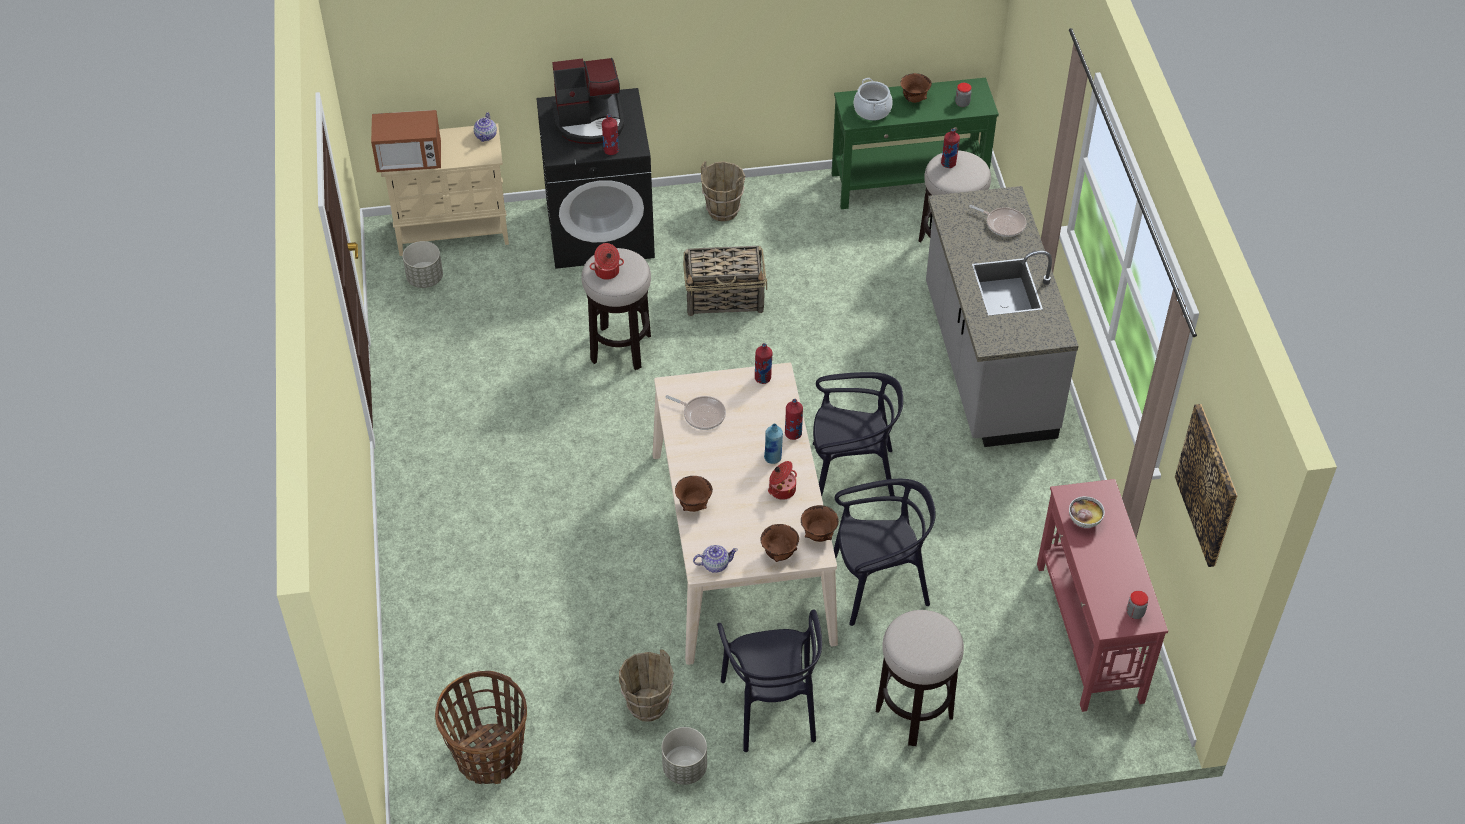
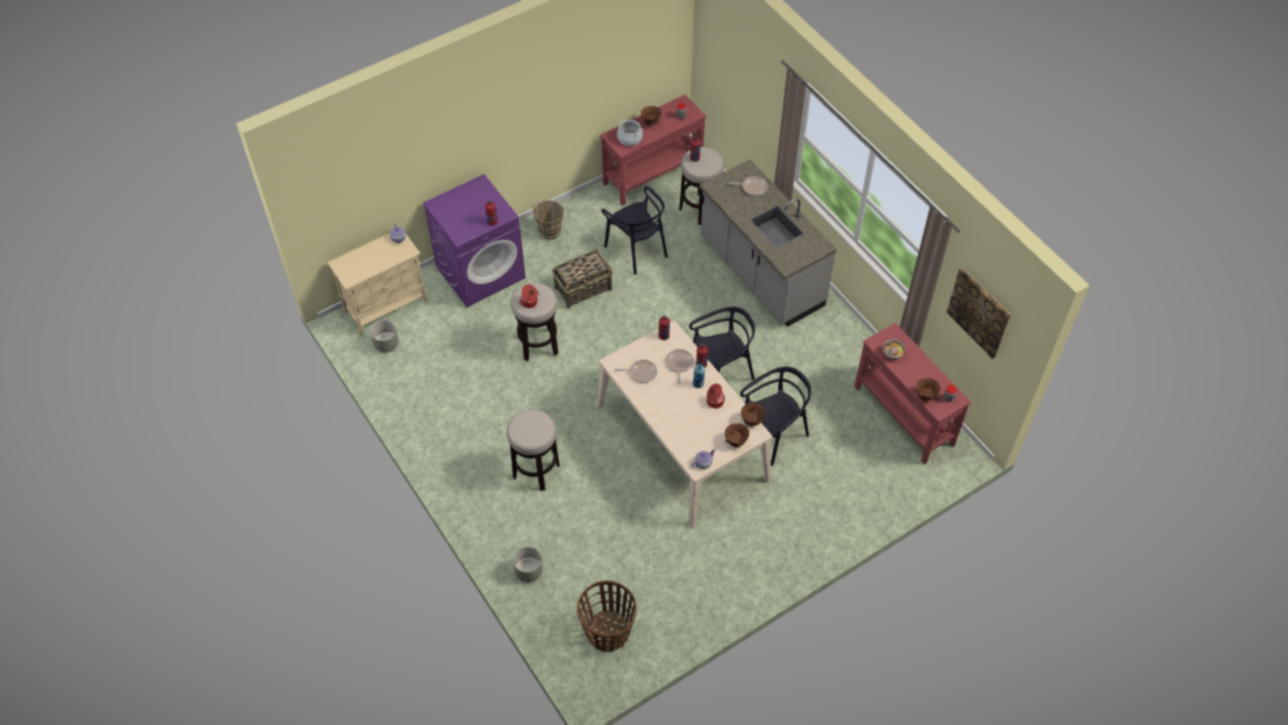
camera: 25 degrees left, 5 degrees up
microwave [371,110,441,172] -> none
black washing machine [536,88,655,269] -> purple washing machine [423,174,526,307]
coffee machine [551,58,624,144] -> none
brown bucket [619,649,674,722] -> none
grey planter [662,727,707,785] -> grey planter moved to [513,547,543,582]
brown bowl [675,476,713,512] -> brown bowl moved to [916,378,940,402]
black chair [717,610,822,752] -> black chair moved to [601,186,668,275]
green console table [832,78,999,209] -> red console table [600,95,706,206]
stool [876,610,964,746] -> stool moved to [507,409,560,491]
none -> frying pan [666,349,693,384]

